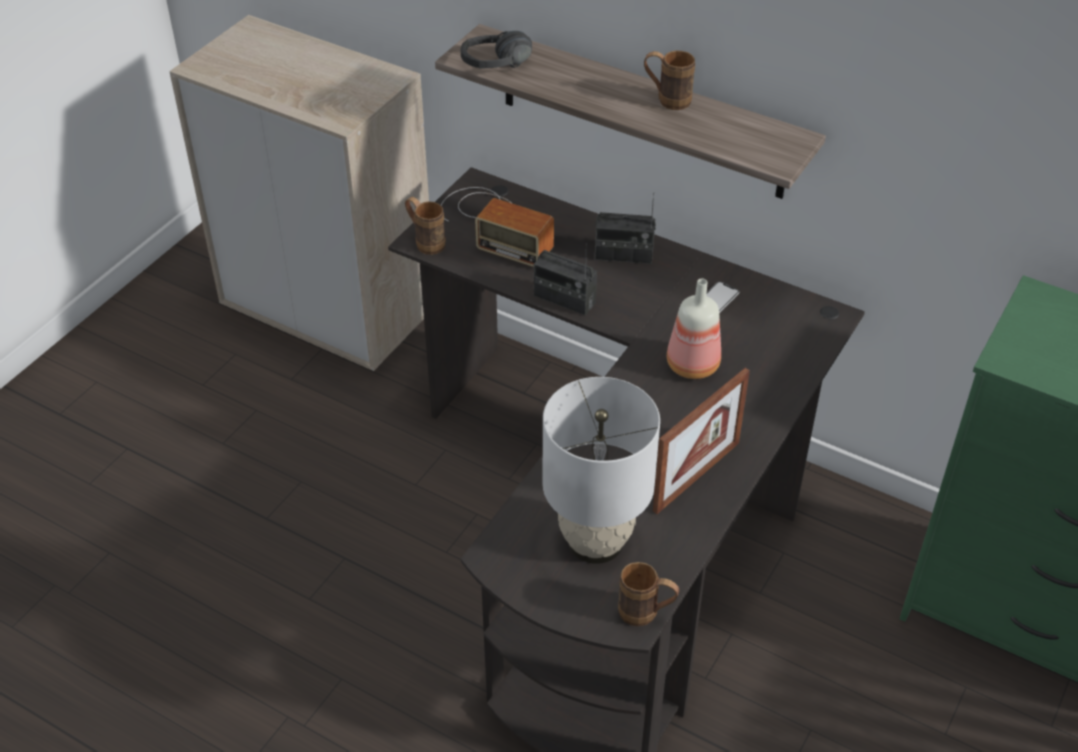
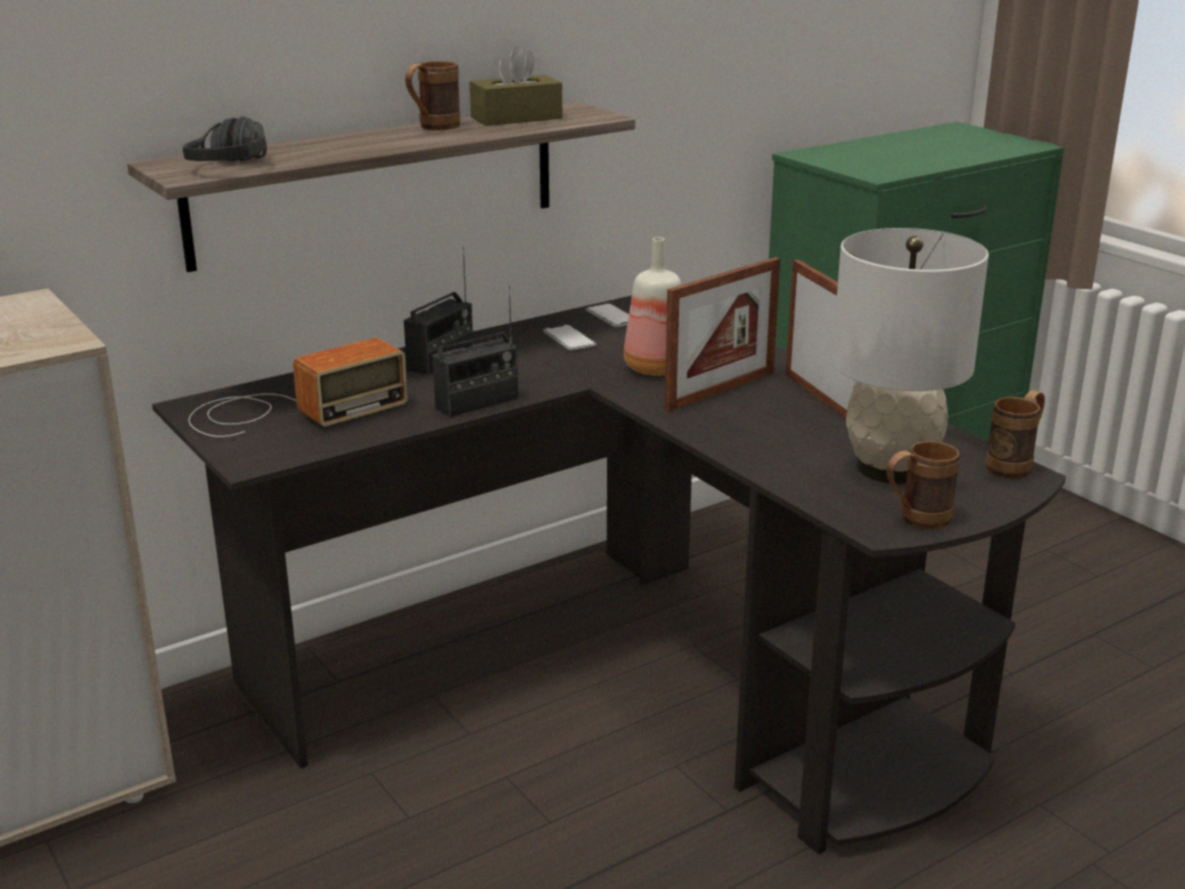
camera: 65 degrees left, 20 degrees down
brown mug [405,197,446,255] -> brown mug moved to [887,441,960,530]
none -> brown tissue box [470,46,562,126]
none -> phone [586,303,629,328]
none -> picture frame [664,257,780,412]

